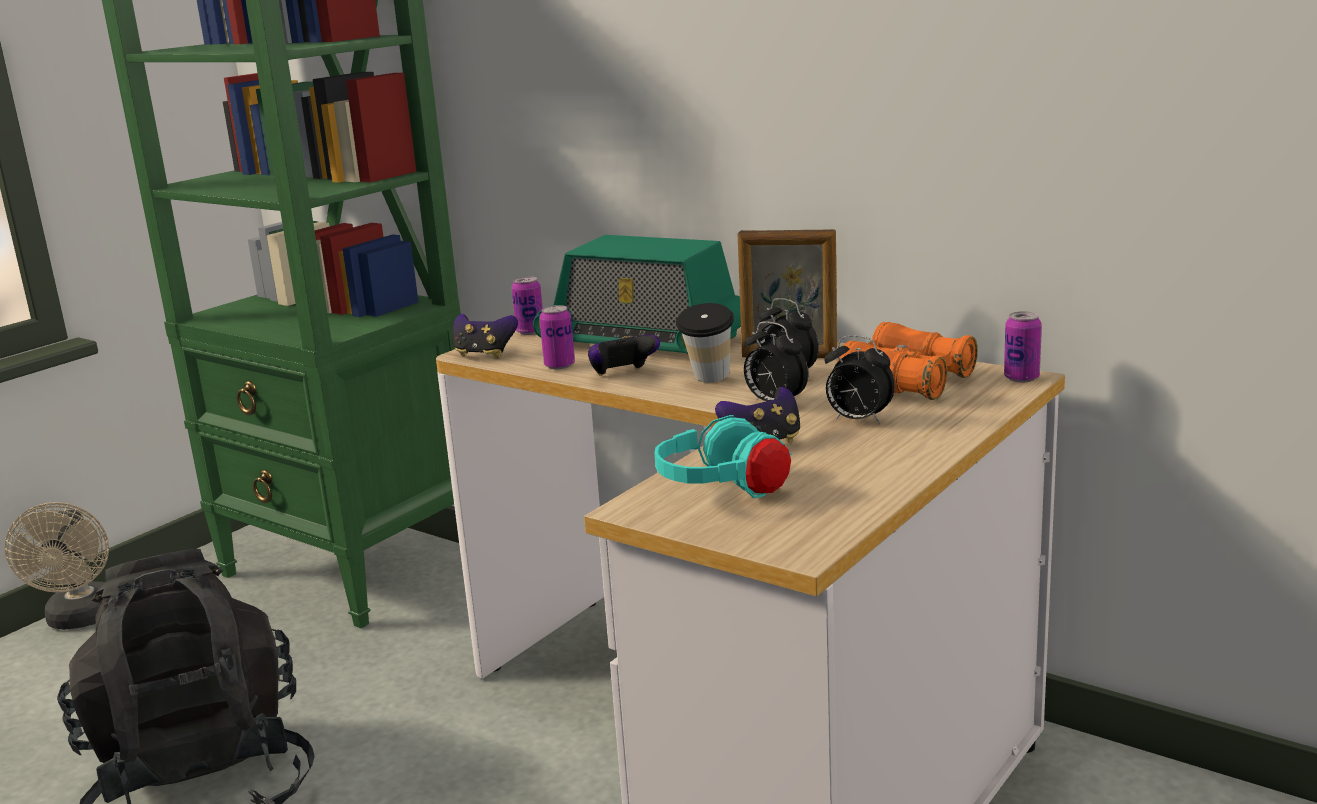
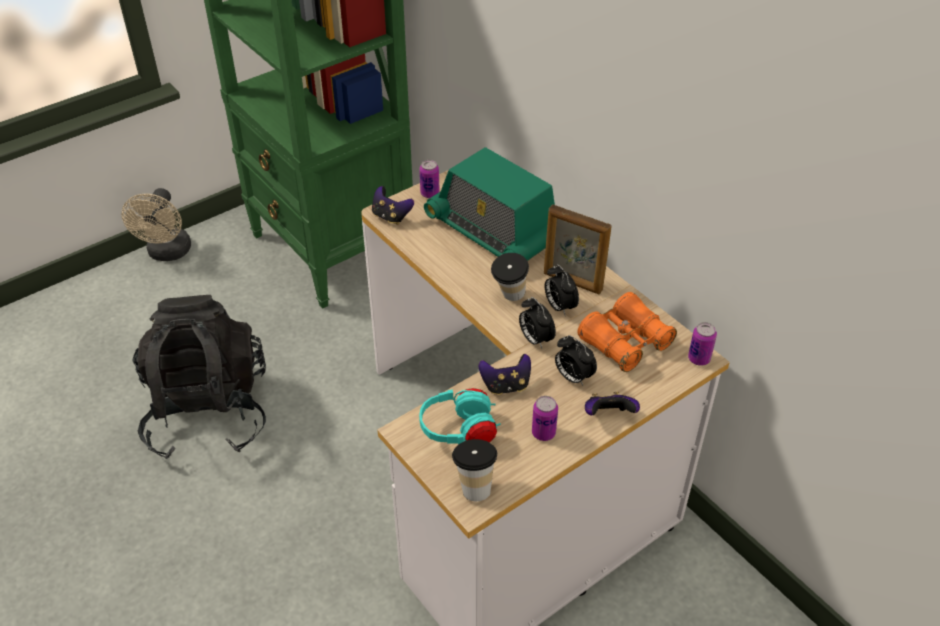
camera: 15 degrees right, 25 degrees up
can [539,305,575,369] -> can moved to [532,396,558,441]
game controller [588,335,660,376] -> game controller moved to [585,392,640,416]
none -> cup [452,439,497,501]

